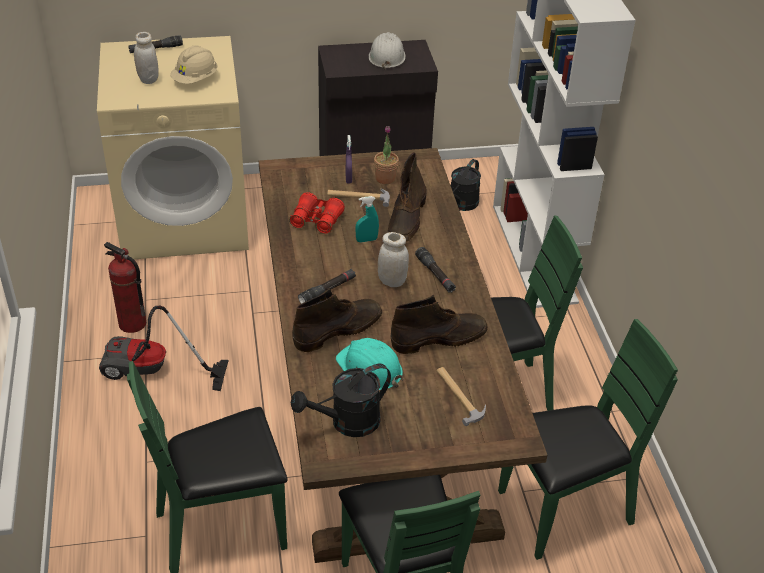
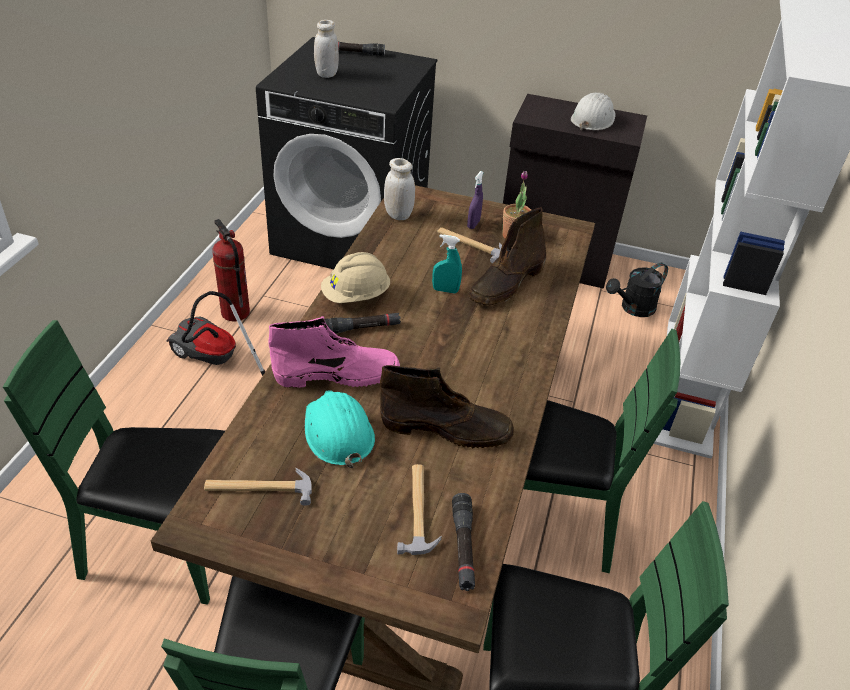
camera: 25 degrees right, 0 degrees up
beige washing machine [97,36,249,259] -> black washing machine [256,37,437,269]
beige hard hat [170,45,218,84] -> beige hard hat moved to [321,252,390,303]
red binoculars [289,192,345,234] -> none
black watering can [291,364,391,437] -> hammer [204,467,312,506]
brown boot [292,288,382,352] -> pink boot [269,316,400,388]
white jar [378,232,409,287] -> white jar moved to [384,158,415,220]
black flashlight [415,247,456,293] -> black flashlight moved to [452,493,475,591]

